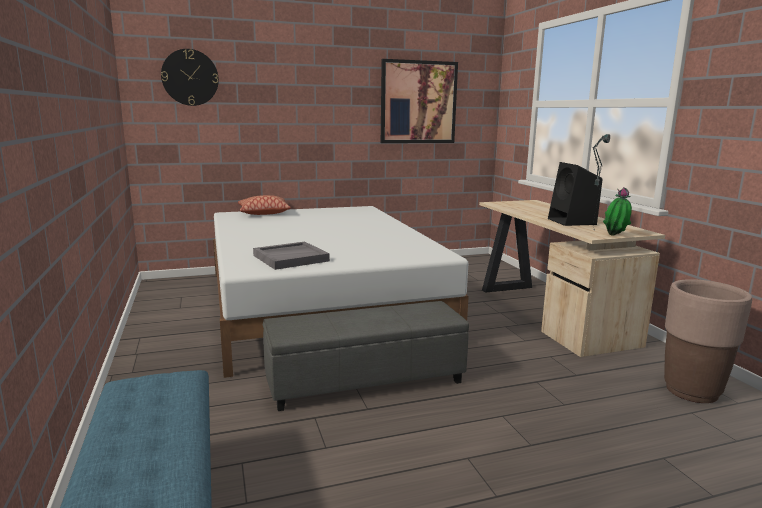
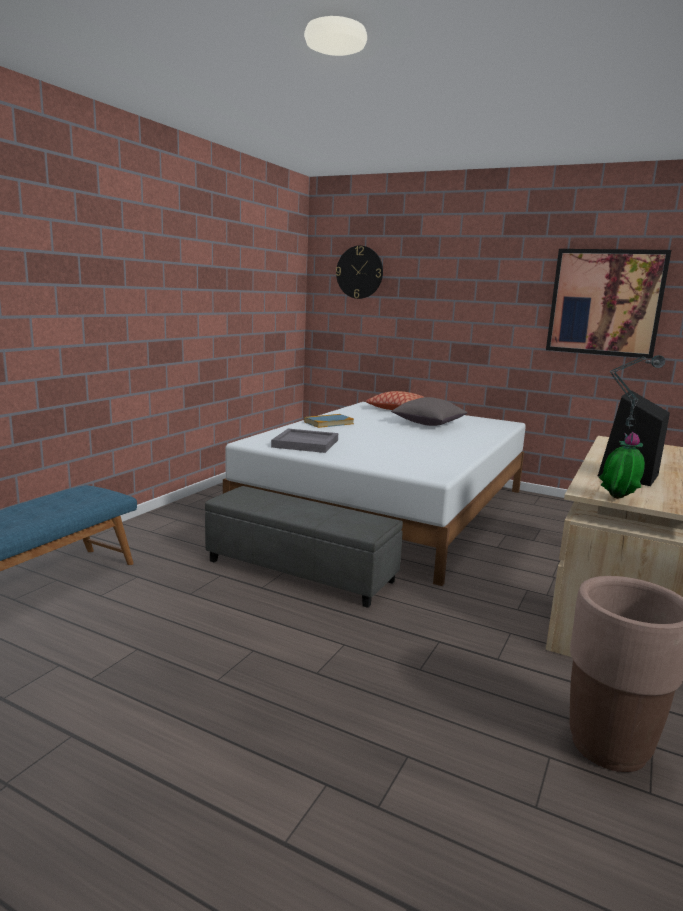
camera: 45 degrees right, 0 degrees up
none -> book [304,414,354,428]
none -> grey pillow [391,397,467,426]

